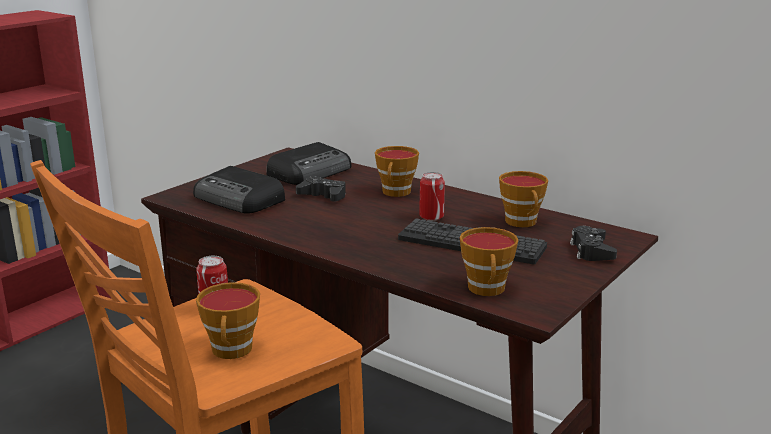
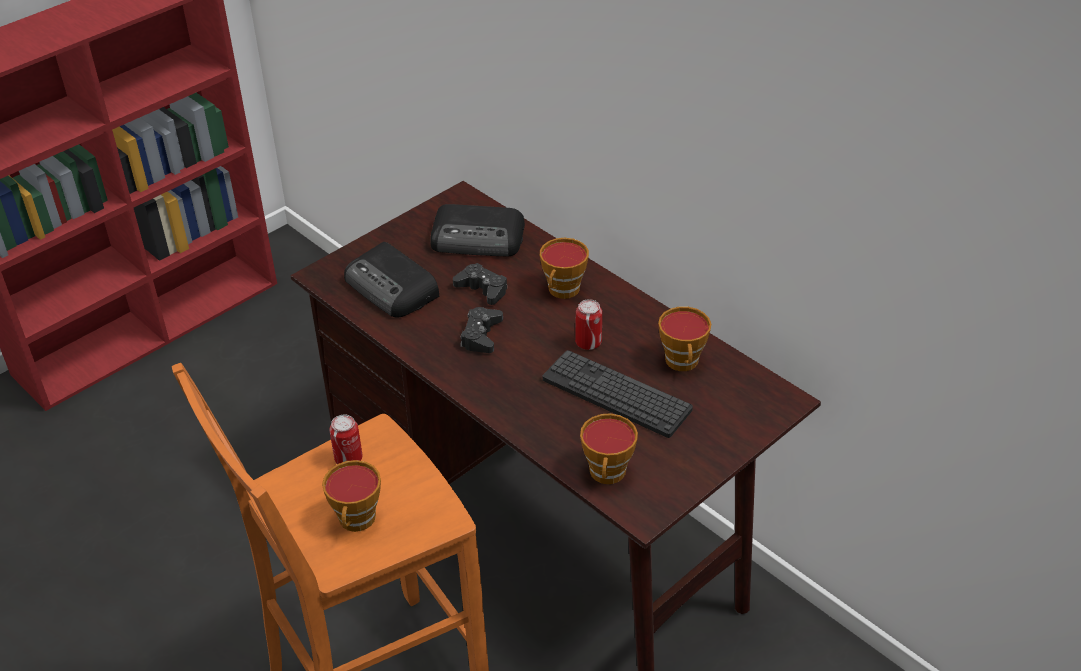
camera: 10 degrees right, 20 degrees up
radio [267,142,352,185] -> radio turned 45 degrees clockwise [430,204,525,257]
black game controller [570,226,617,261] -> black game controller moved to [460,307,503,353]

